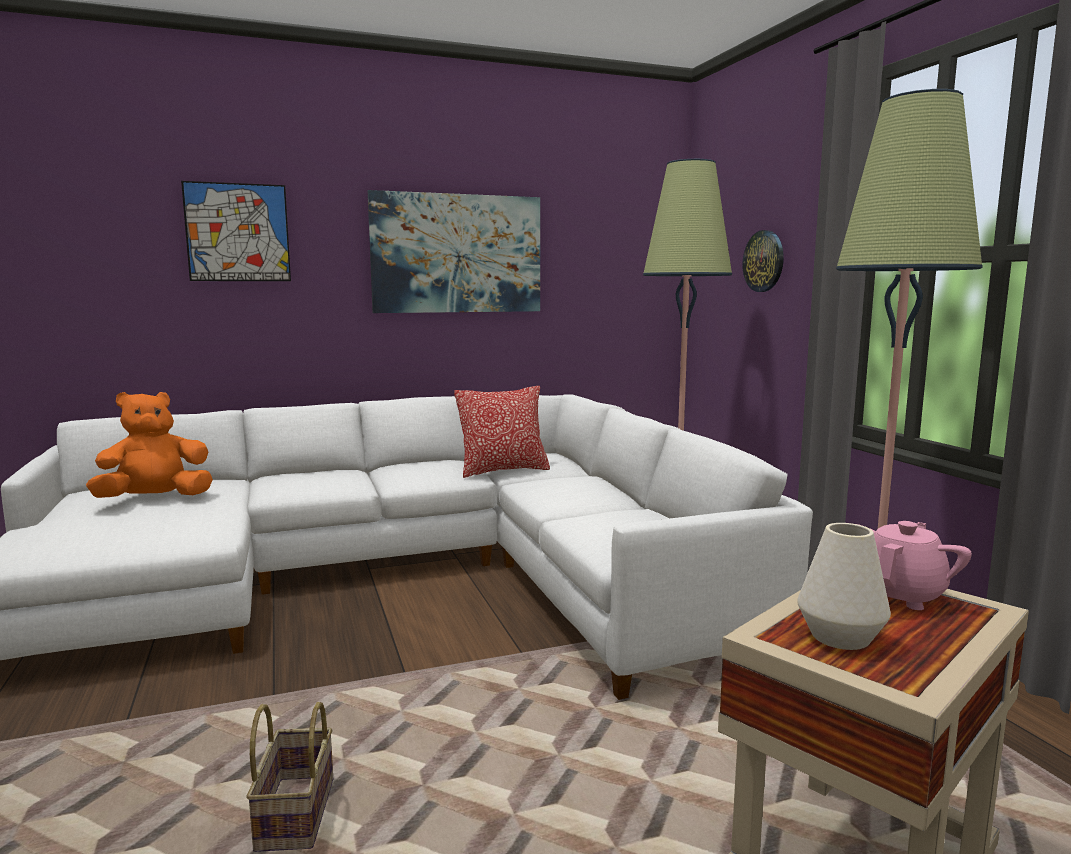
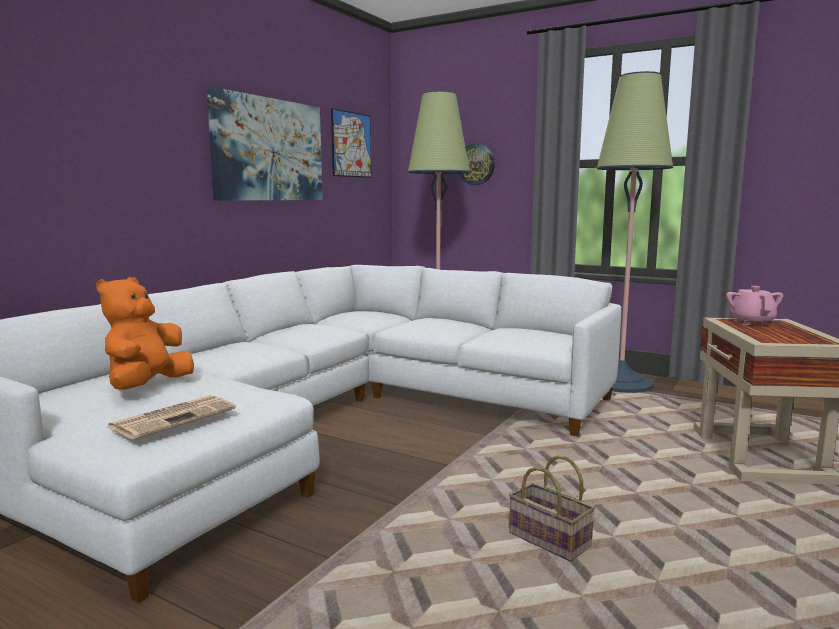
camera: 40 degrees left, 0 degrees up
picture [181,181,291,281] -> picture moved to [331,108,371,178]
pillow [454,386,550,478] -> none
white vase [797,523,891,650] -> none
none -> newspaper [107,395,236,440]

